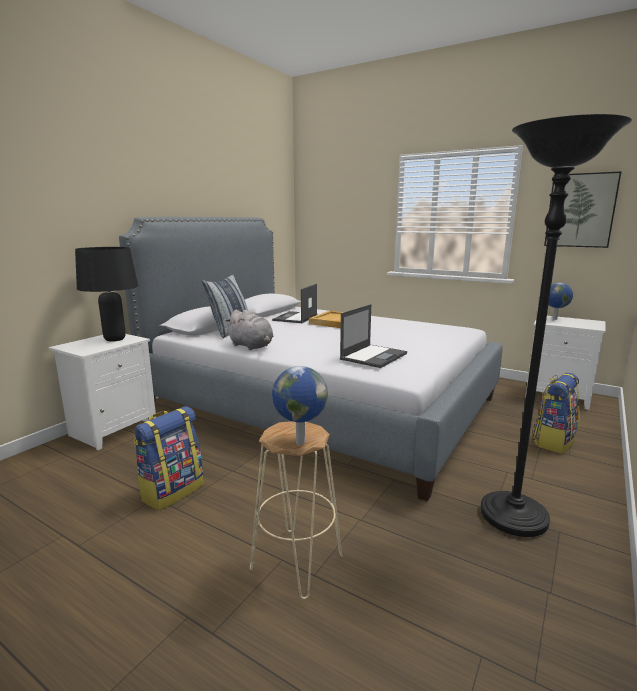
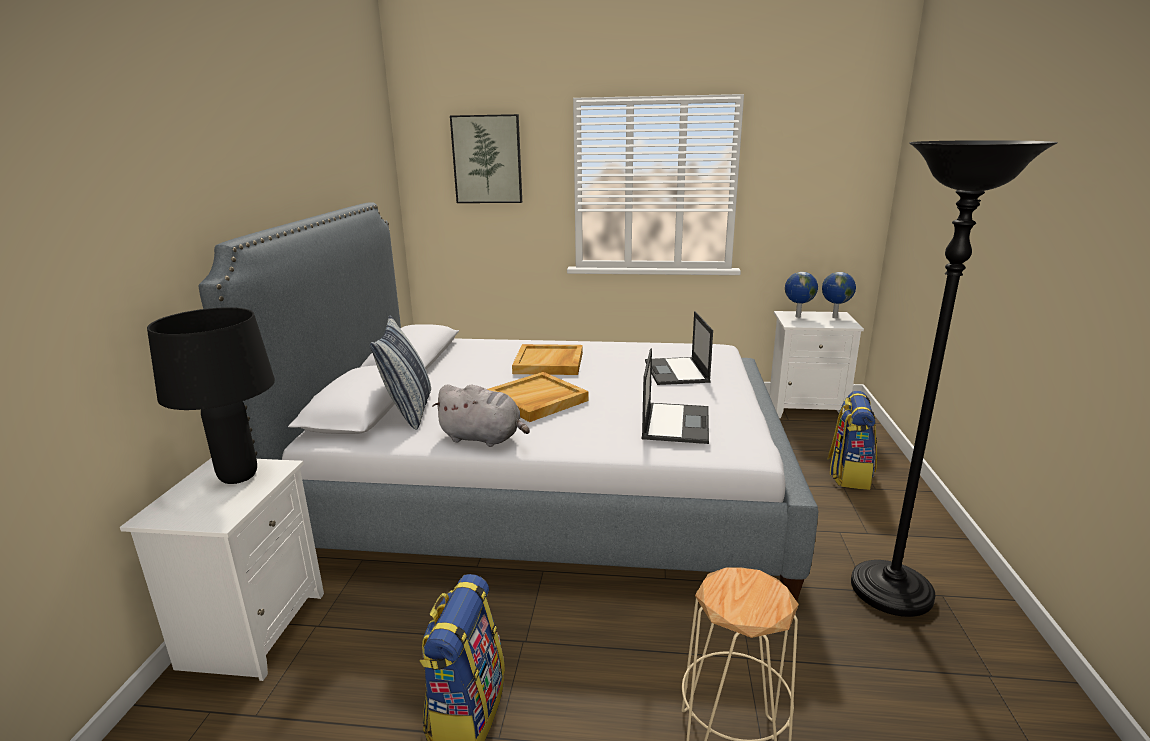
camera: 25 degrees left, 5 degrees up
laptop [272,284,318,323] -> laptop moved to [645,311,713,385]
globe [272,366,328,445] -> globe moved to [822,272,856,318]
picture [544,171,622,248] -> picture moved to [450,114,522,203]
none -> beige tray [488,372,589,422]

